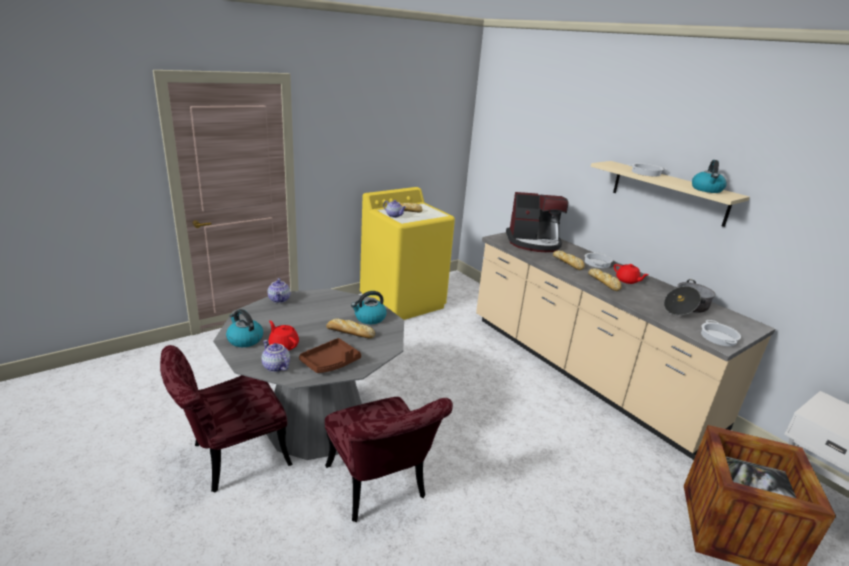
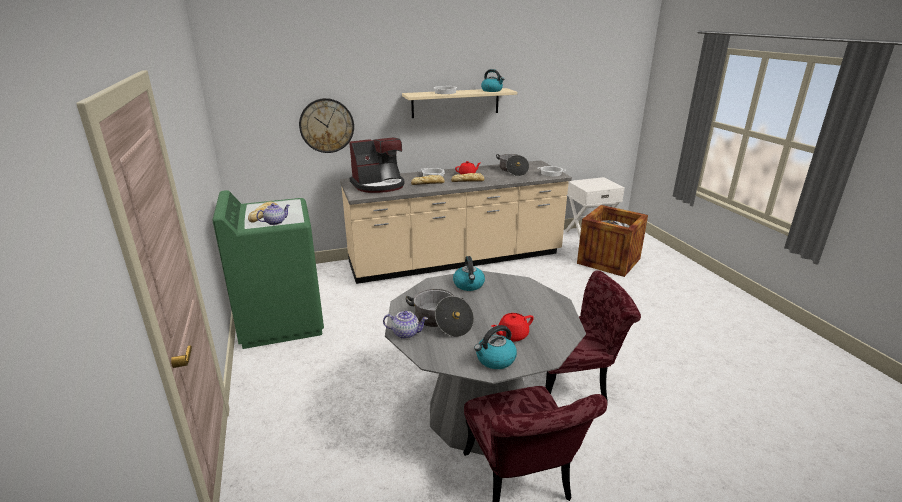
camera: 70 degrees left, 0 degrees up
teapot [262,340,290,372] -> none
brown tray [299,338,361,373] -> none
bread [326,318,375,339] -> none
yellow washing machine [360,187,455,320] -> green washing machine [212,190,324,349]
coffee machine [506,192,568,252] -> coffee machine turned 45 degrees clockwise [349,137,404,193]
none -> wall clock [299,98,354,153]
none -> cooking pot [405,289,474,337]

